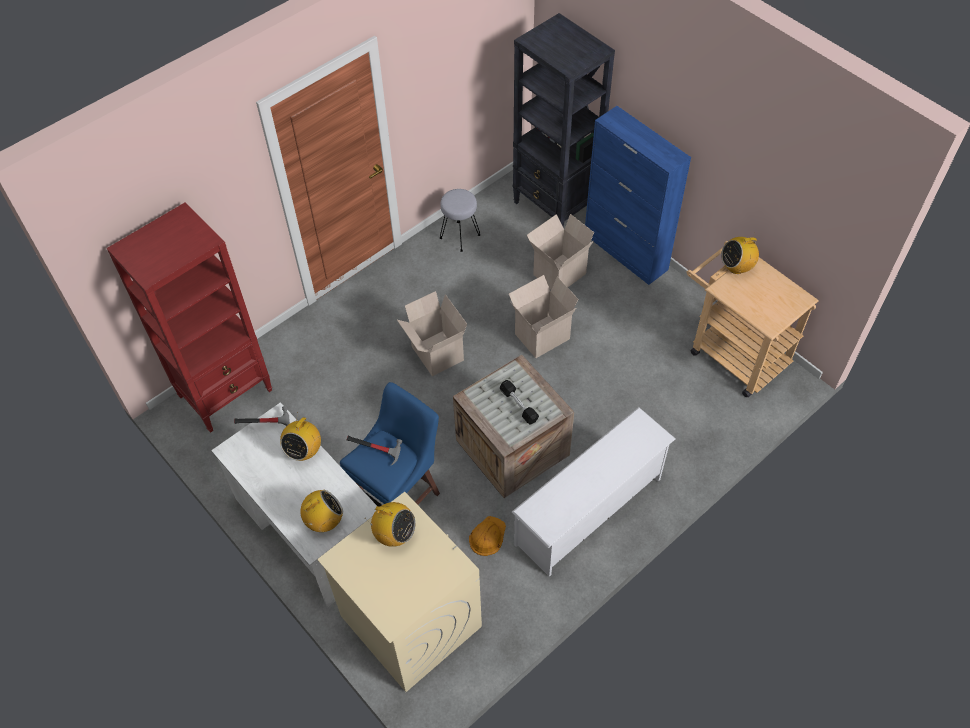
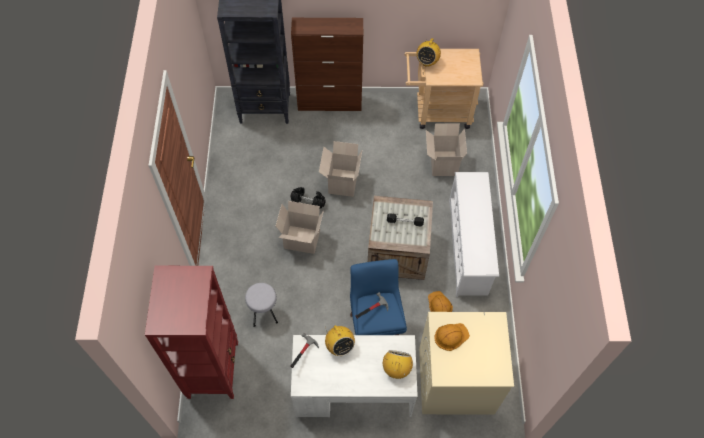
camera: 50 degrees left, 5 degrees up
radio [365,502,416,547] -> orange hard hat [434,323,470,351]
grey stool [440,189,481,252] -> grey stool moved to [245,283,278,327]
cardboard box [527,214,594,290] -> cardboard box moved to [426,123,467,176]
blue cabinet [585,106,691,285] -> brown cabinet [291,18,363,111]
none -> black dumbbell [290,187,326,208]

